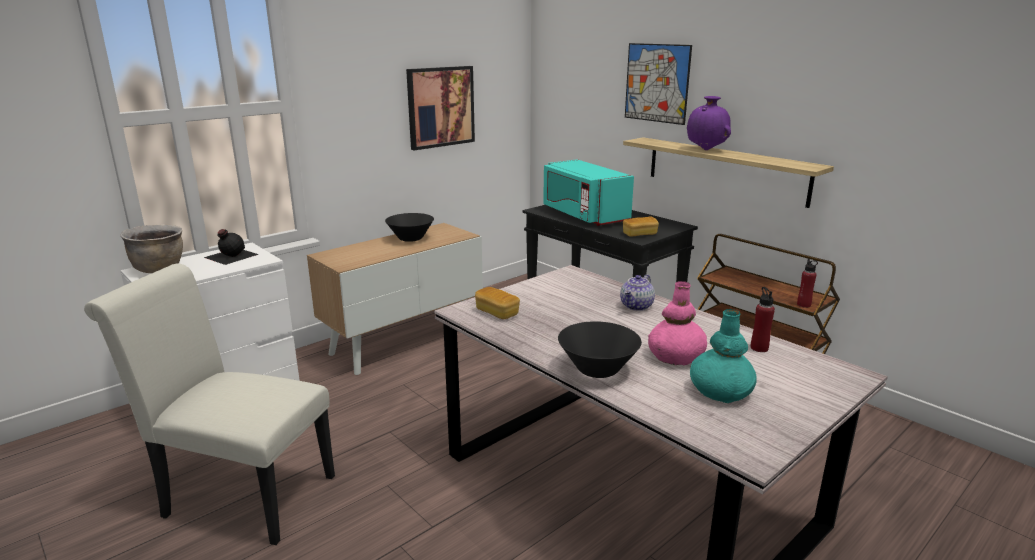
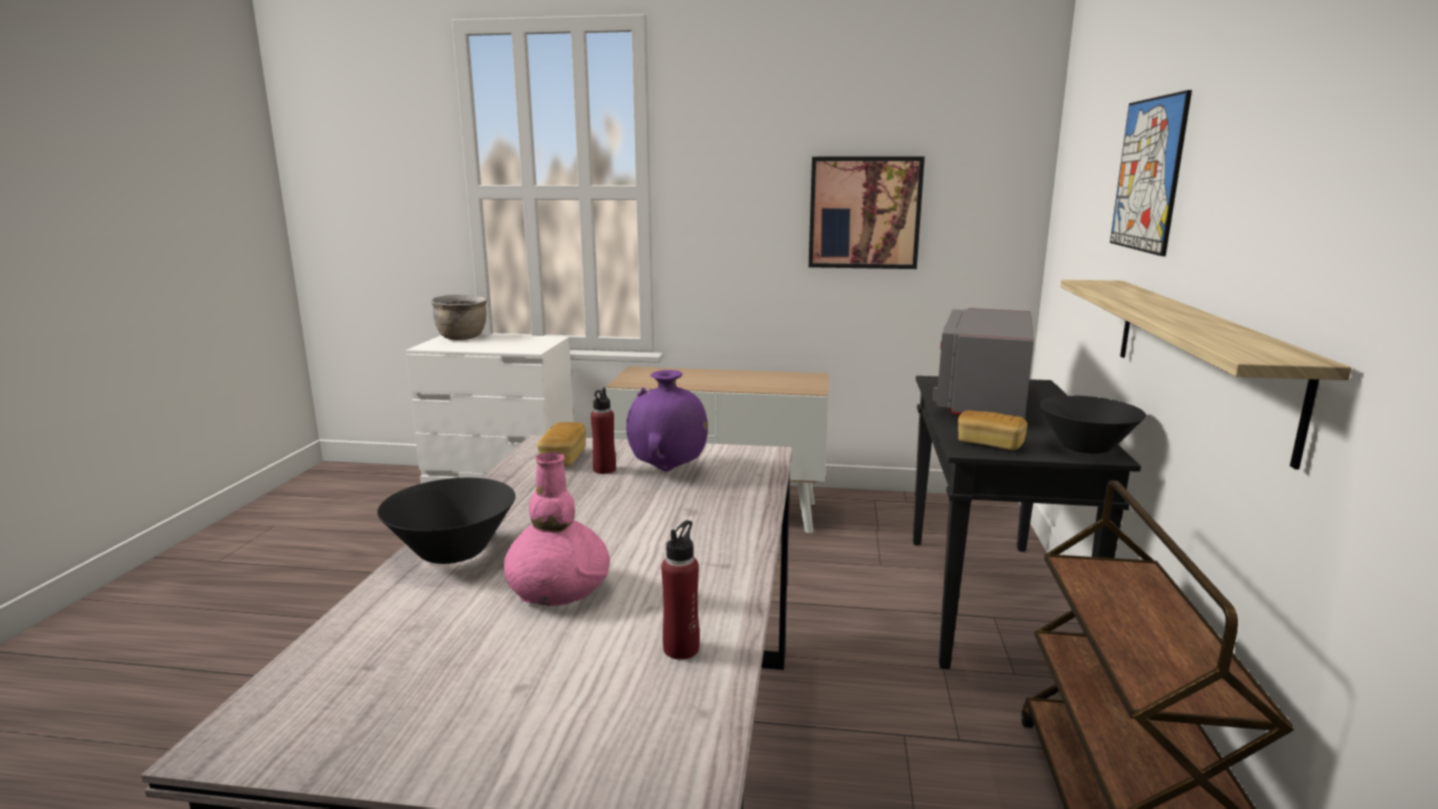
camera: 50 degrees right, 5 degrees down
white chair [84,263,335,545] -> none
black bottle [204,229,259,265] -> none
black bowl [385,213,434,242] -> black bowl moved to [1039,395,1146,454]
turquoise microwave [543,159,634,226] -> grey microwave [933,308,1034,419]
teapot [620,274,655,311] -> none
purple vase [687,96,731,150] -> purple vase moved to [626,370,708,472]
turquoise vase [690,309,757,403] -> none
red bottle [797,259,818,308] -> red bottle moved to [591,388,616,474]

